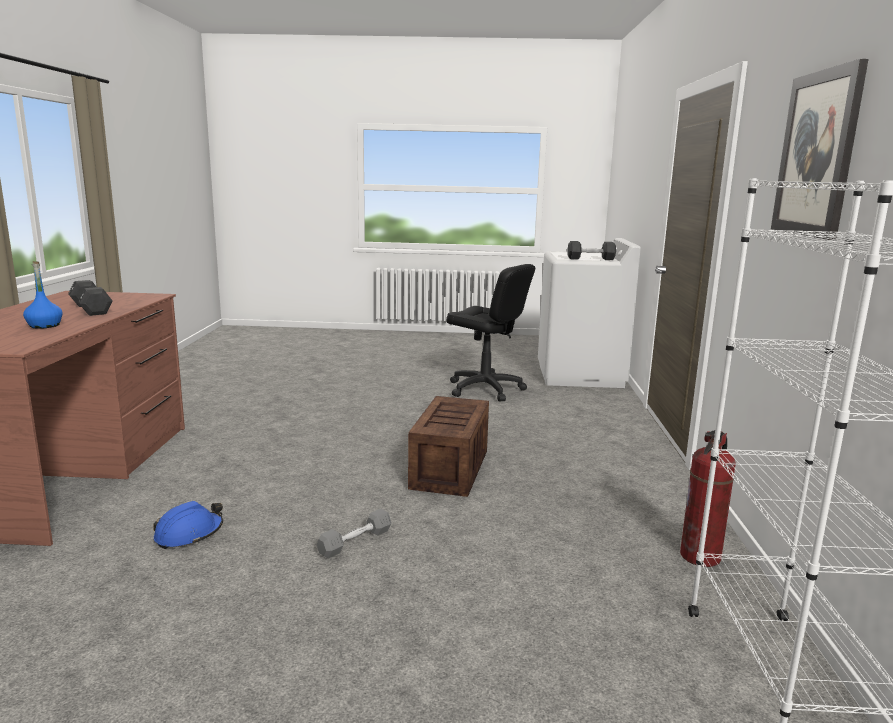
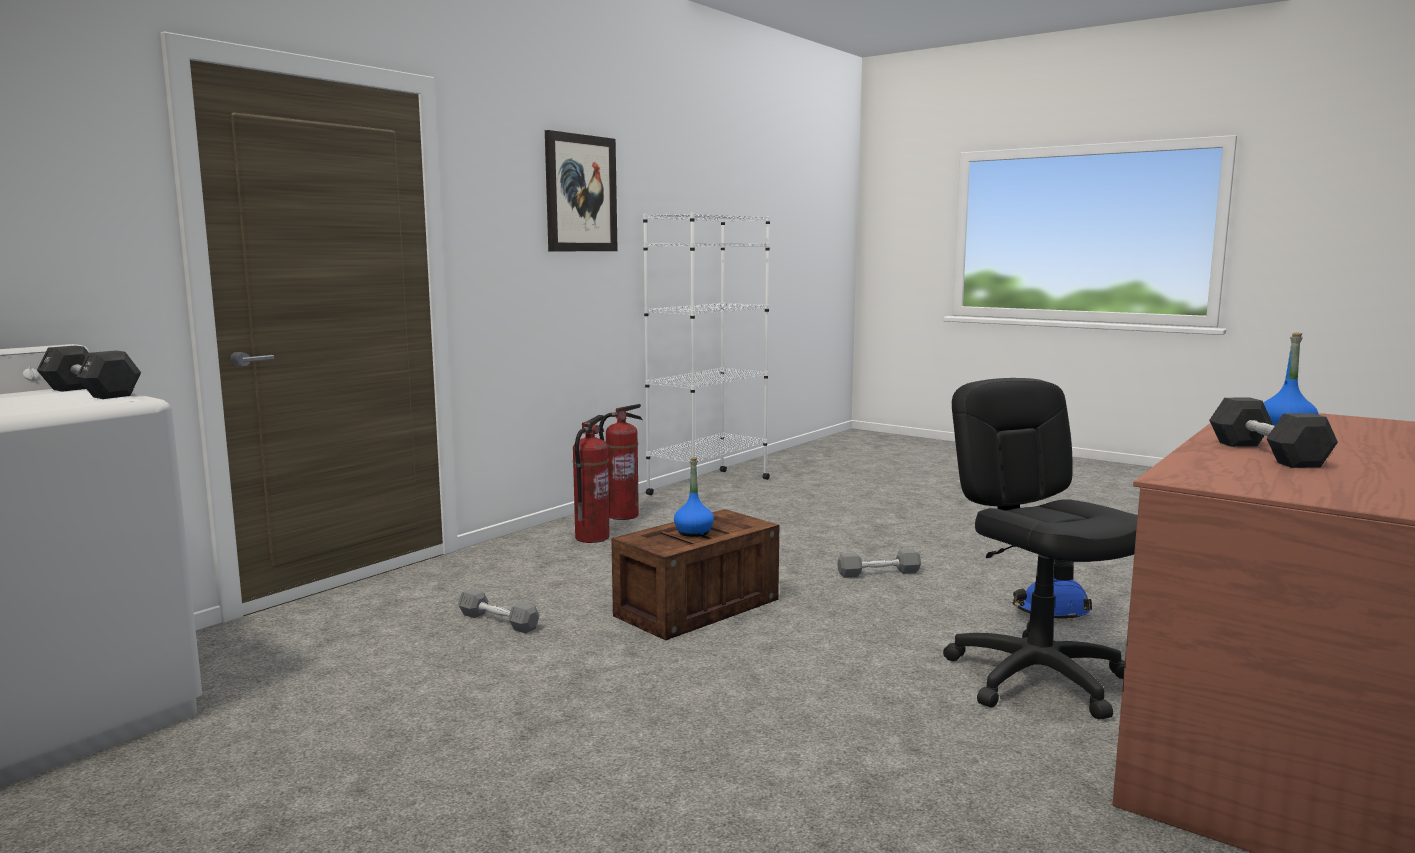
camera: 145 degrees left, 5 degrees down
black office chair [446,264,535,402] -> black office chair moved to [943,378,1138,719]
none -> grey dumbbell [458,588,540,634]
none -> fire extinguisher [573,415,610,543]
none -> blue bottle [674,457,714,537]

